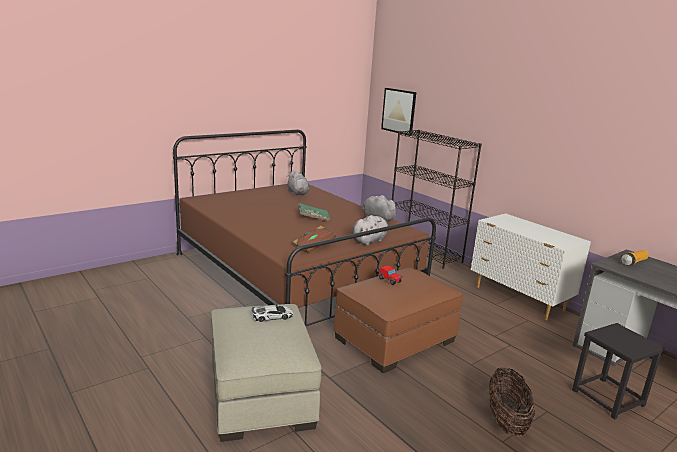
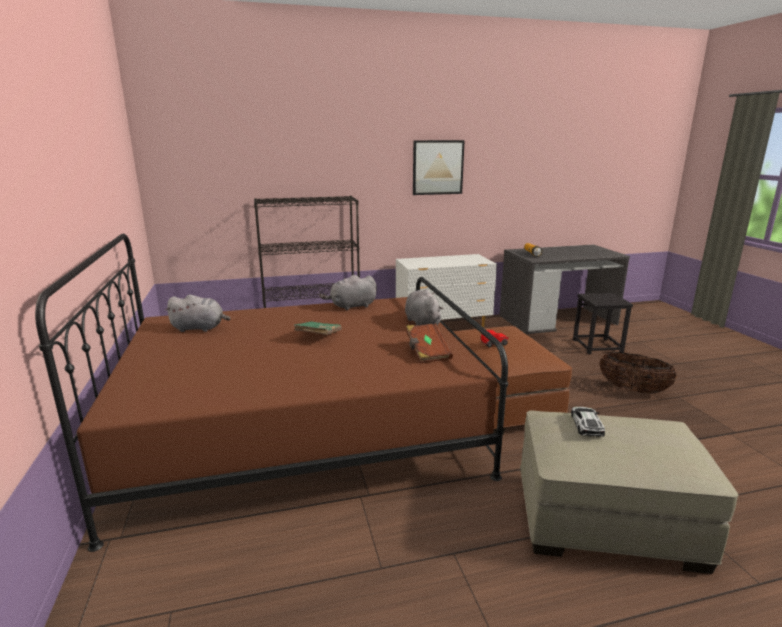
camera: 65 degrees left, 0 degrees up
picture [381,88,416,136] -> picture moved to [413,140,465,195]

